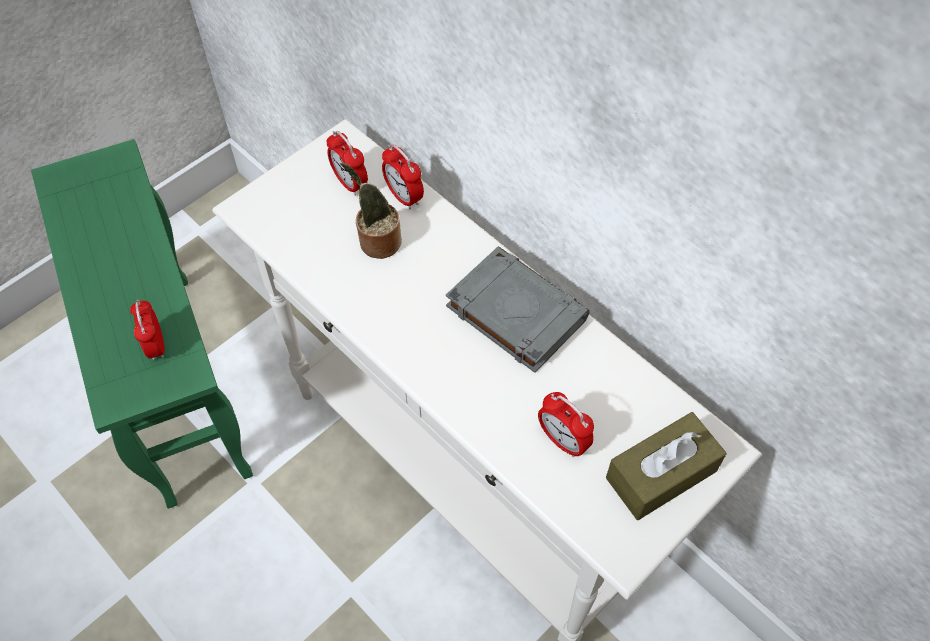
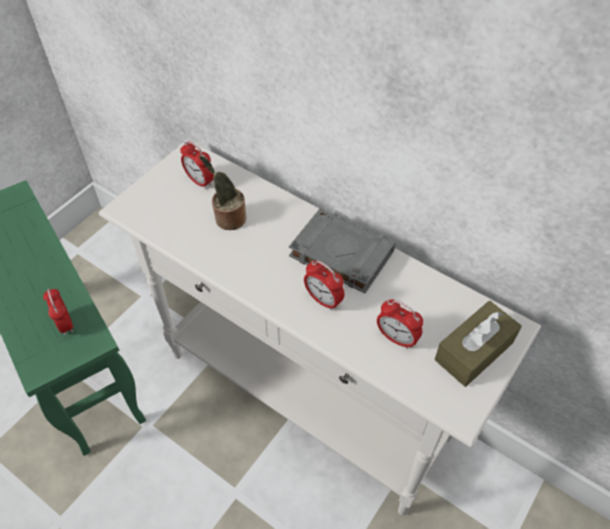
camera: 10 degrees left, 5 degrees down
alarm clock [382,145,424,209] -> alarm clock moved to [304,261,345,311]

